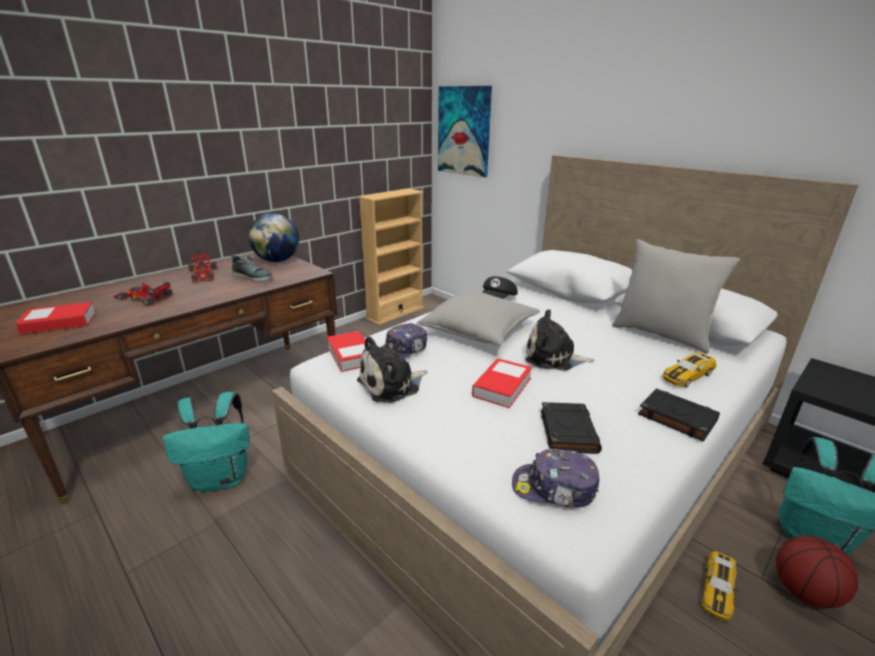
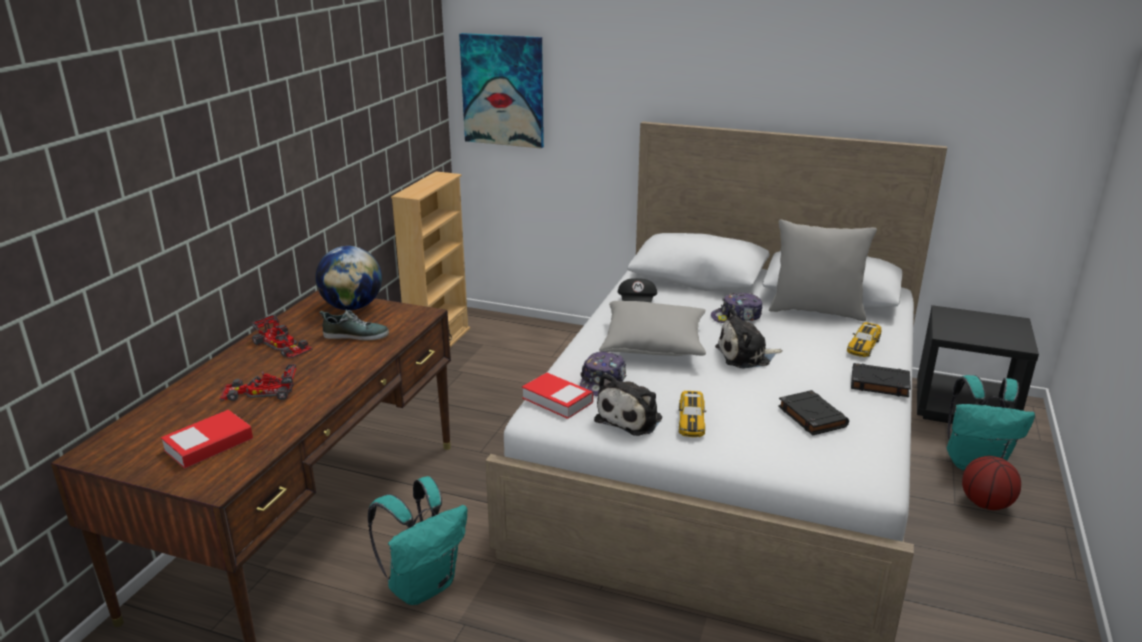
camera: 25 degrees left, 0 degrees up
book [472,358,532,408] -> none
cap [512,449,600,508] -> cap moved to [711,293,762,323]
toy car [701,551,738,621] -> toy car moved to [679,391,706,437]

